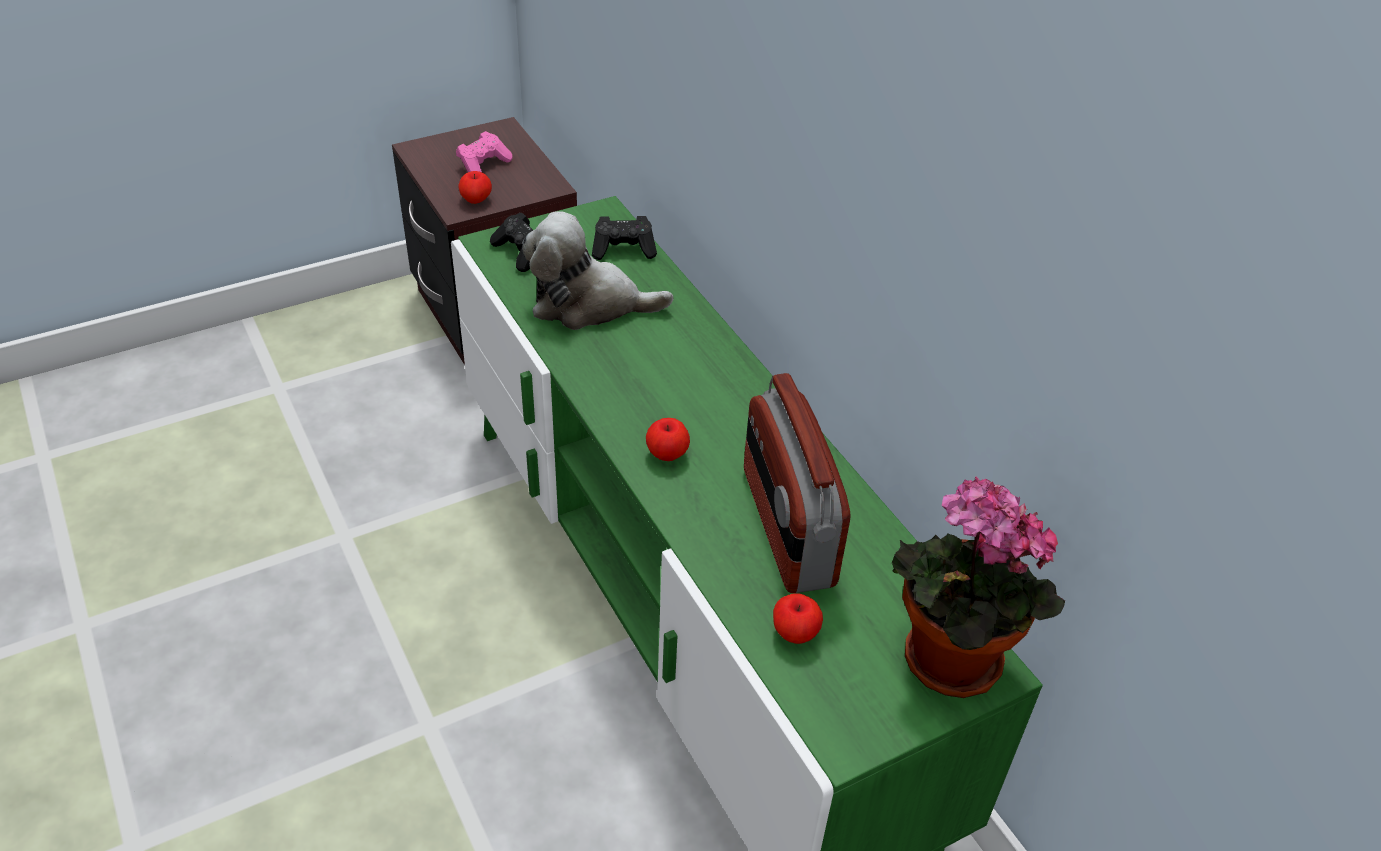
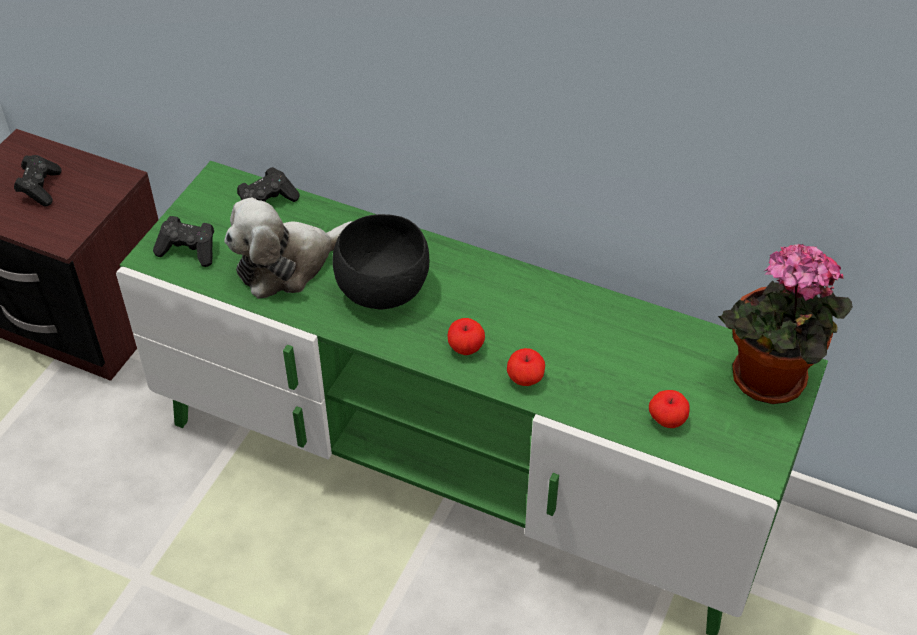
camera: 35 degrees left, 5 degrees up
pink game controller [456,131,513,172] -> black game controller [14,155,62,206]
apple [459,171,492,204] -> apple moved to [507,348,545,386]
radio [744,373,850,593] -> none
none -> black bowl [332,214,429,310]

